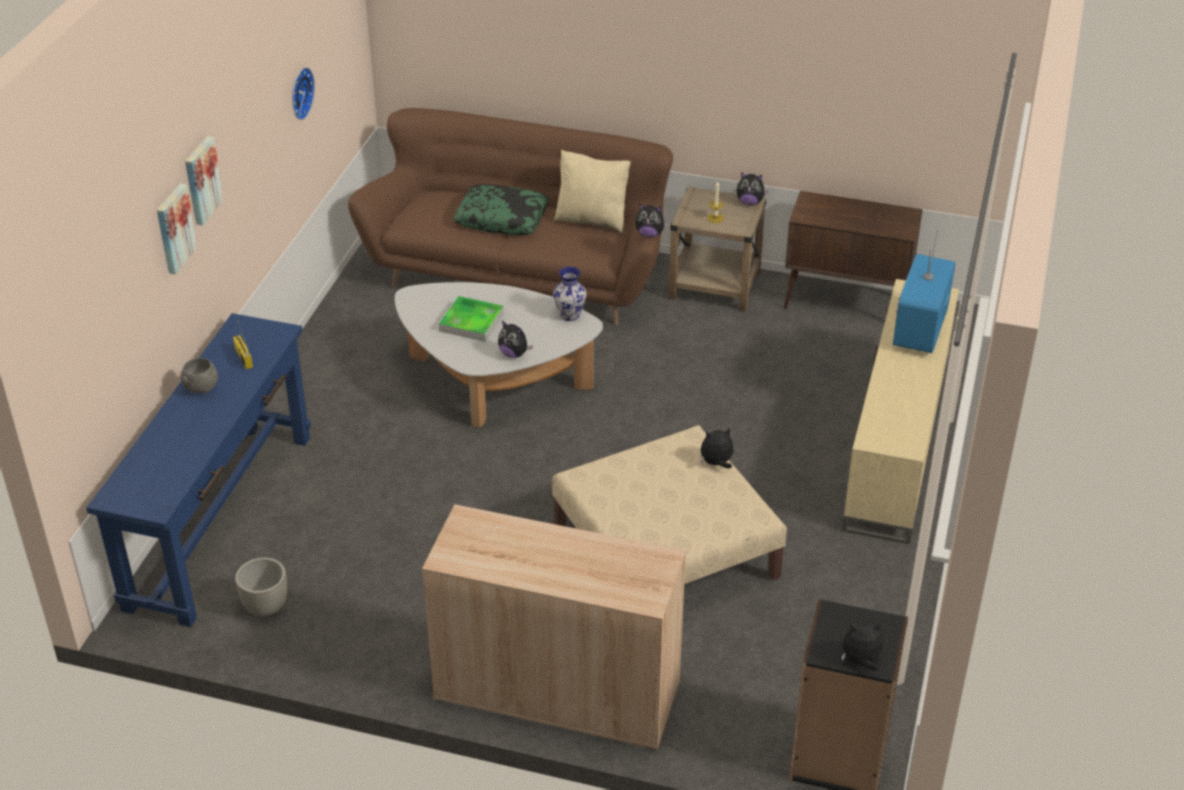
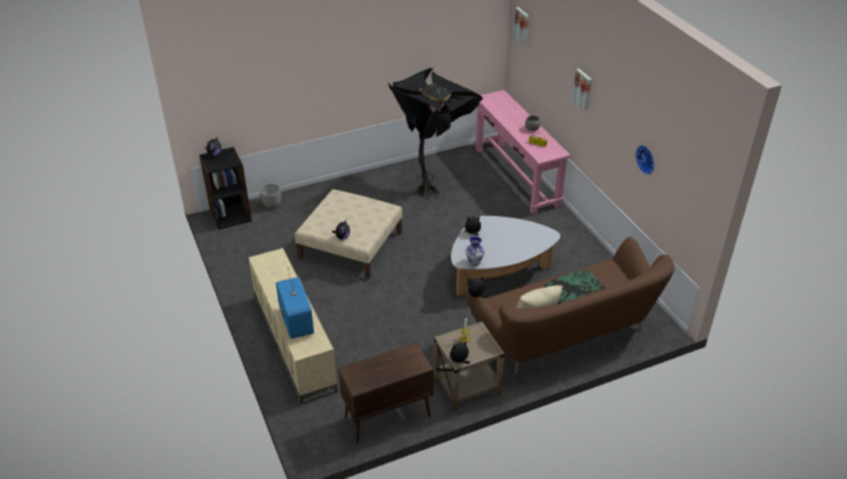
camera: 140 degrees right, 0 degrees up
blue console table [86,313,311,627] -> pink console table [475,90,571,214]
picture [157,184,198,275] -> picture moved to [514,7,529,46]
grey planter [235,558,287,616] -> grey planter moved to [260,183,281,208]
beige cabinet [422,504,686,751] -> none
tray [439,296,504,342] -> none
none -> black floor lamp [388,68,483,199]

